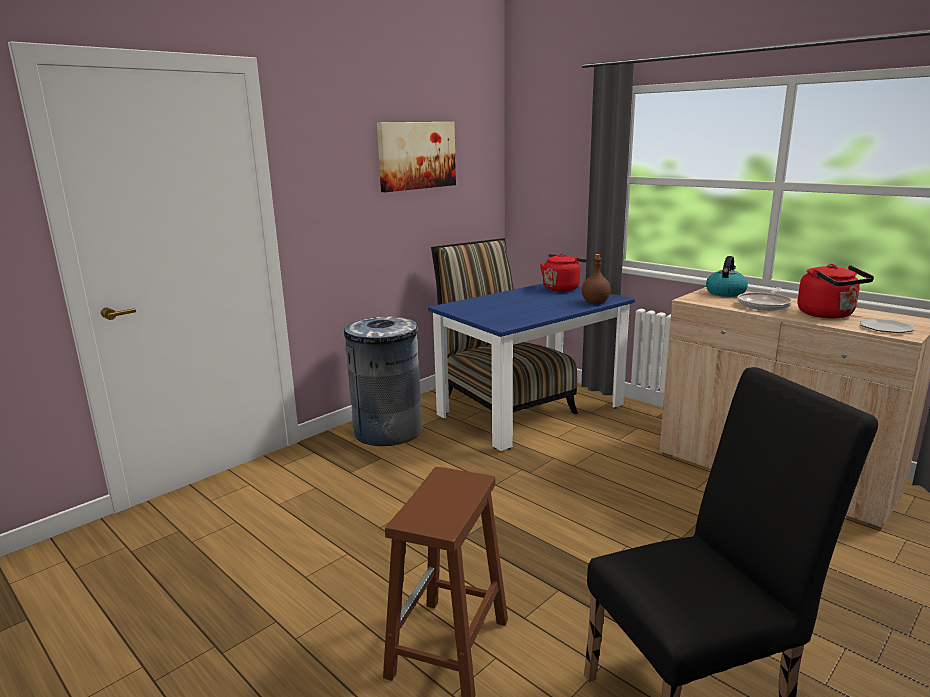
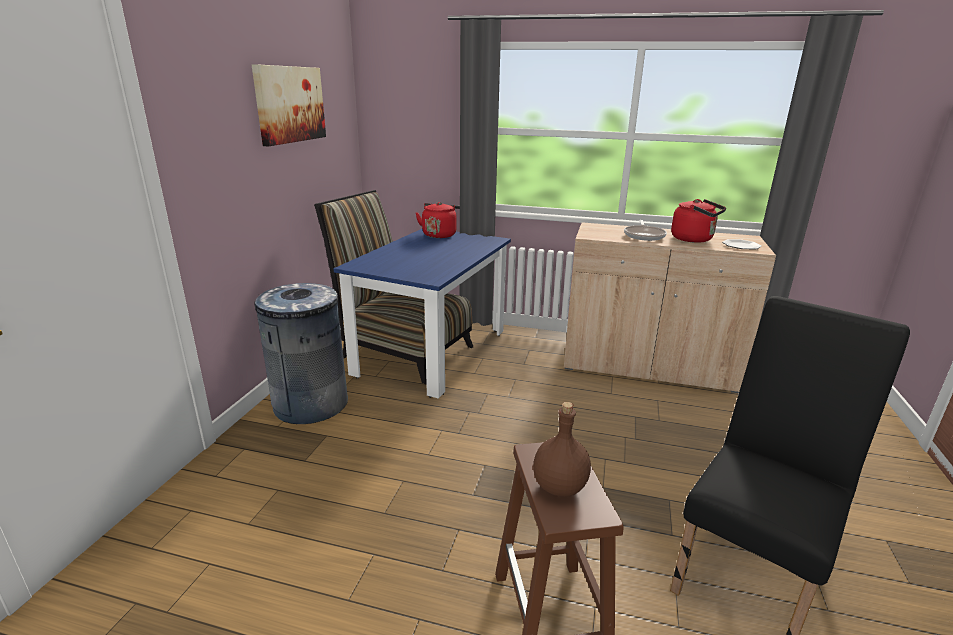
camera: 30 degrees left, 5 degrees up
brown bottle [582,254,611,304] -> brown bottle moved to [533,402,591,497]
kettle [706,256,748,297] -> none

